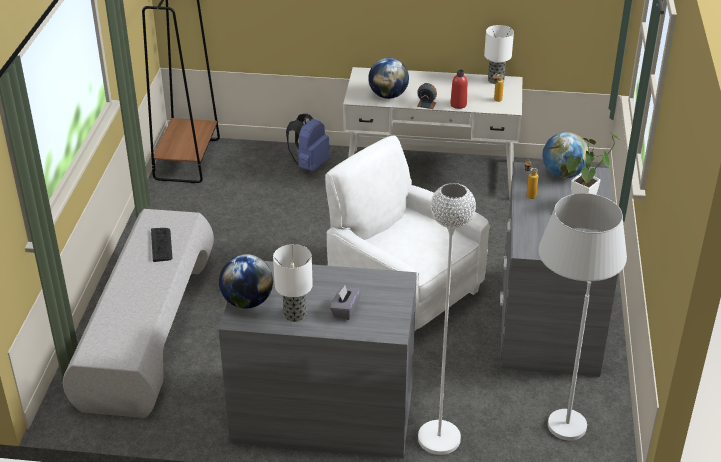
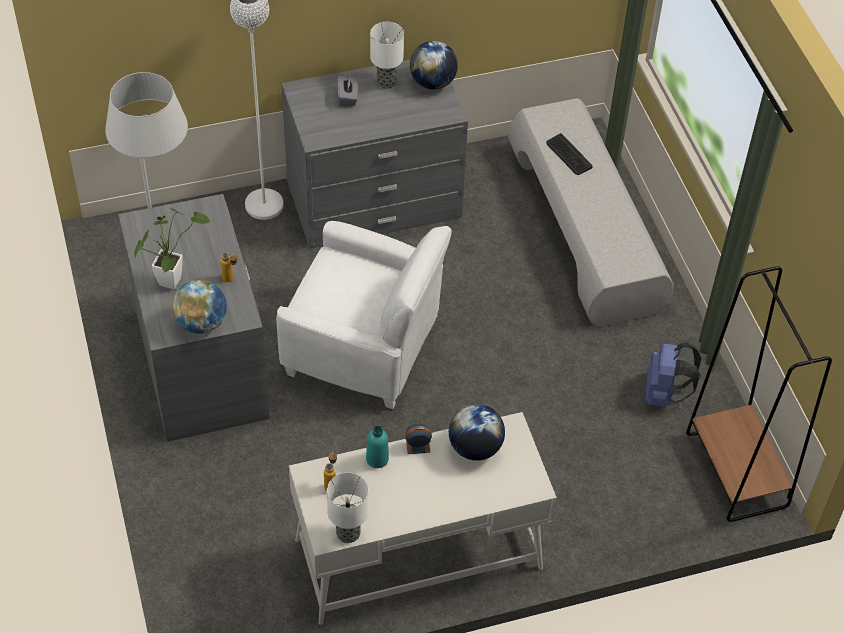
camera: 155 degrees right, 15 degrees up
keyboard [151,228,172,262] -> keyboard moved to [546,133,593,175]
blue backpack [286,113,330,172] -> blue backpack moved to [645,343,701,407]
red bottle [450,70,467,109] -> turquoise bottle [366,426,389,468]

